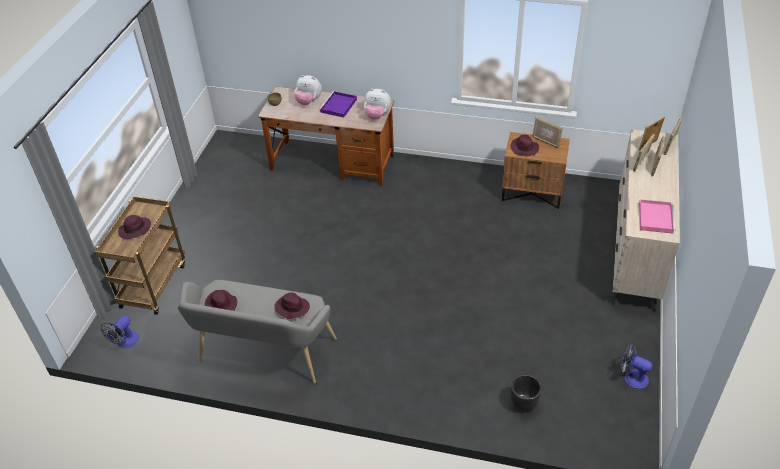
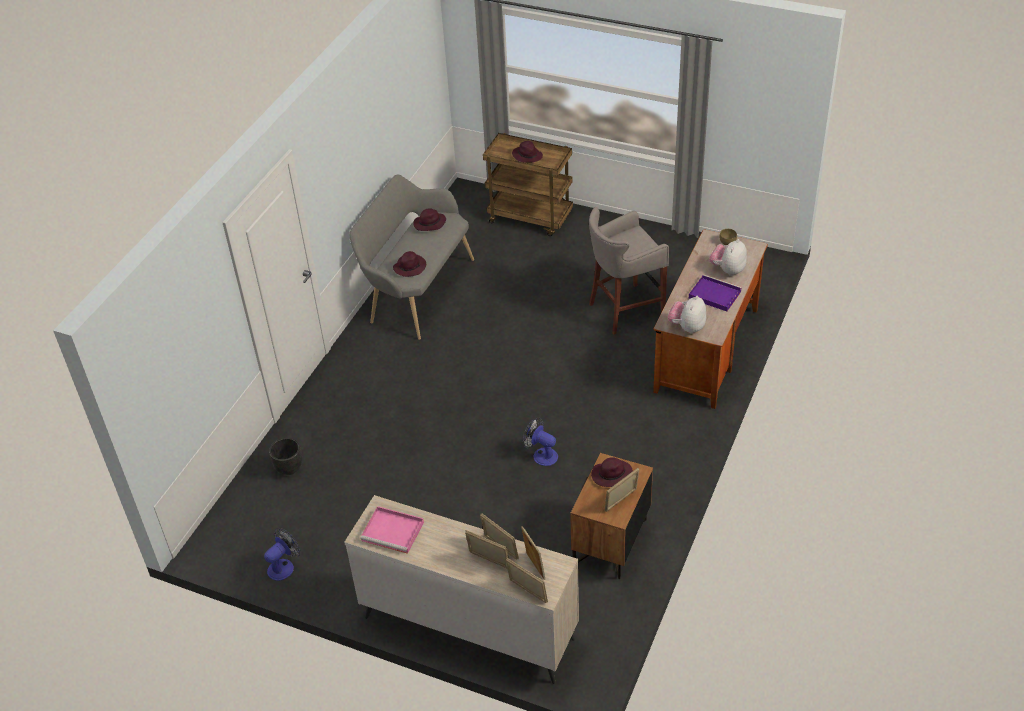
camera: 100 degrees right, 0 degrees up
fan [101,315,139,348] -> fan moved to [522,418,558,466]
none -> grey stool [589,207,669,335]

